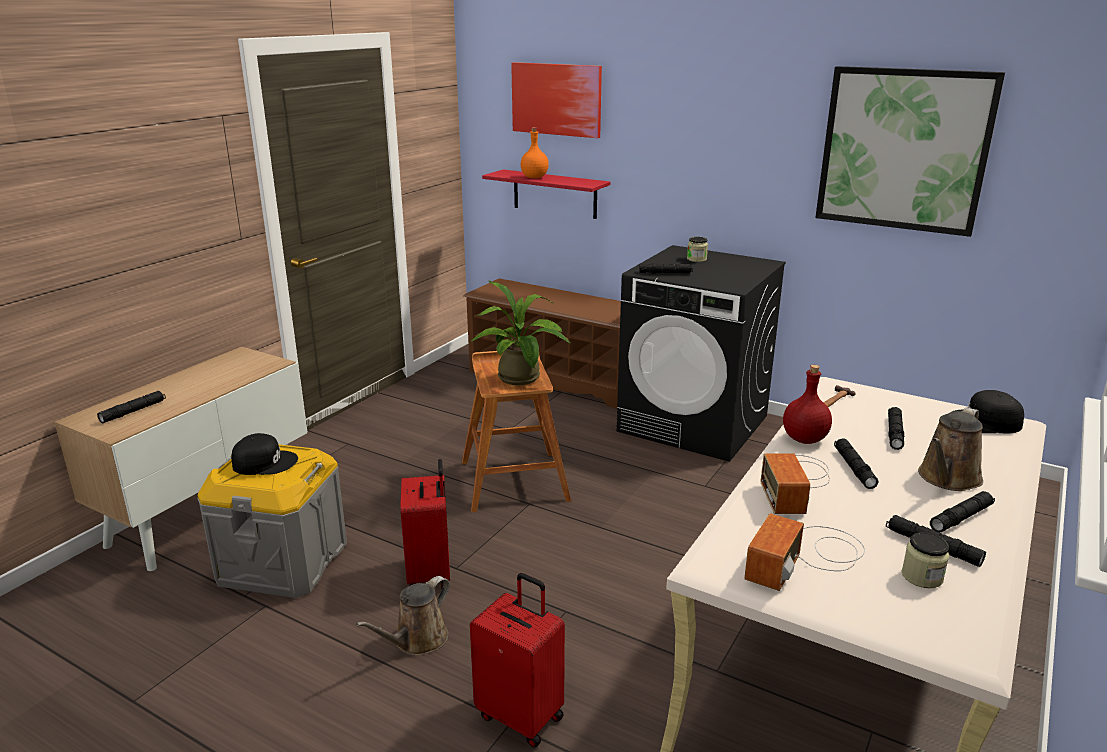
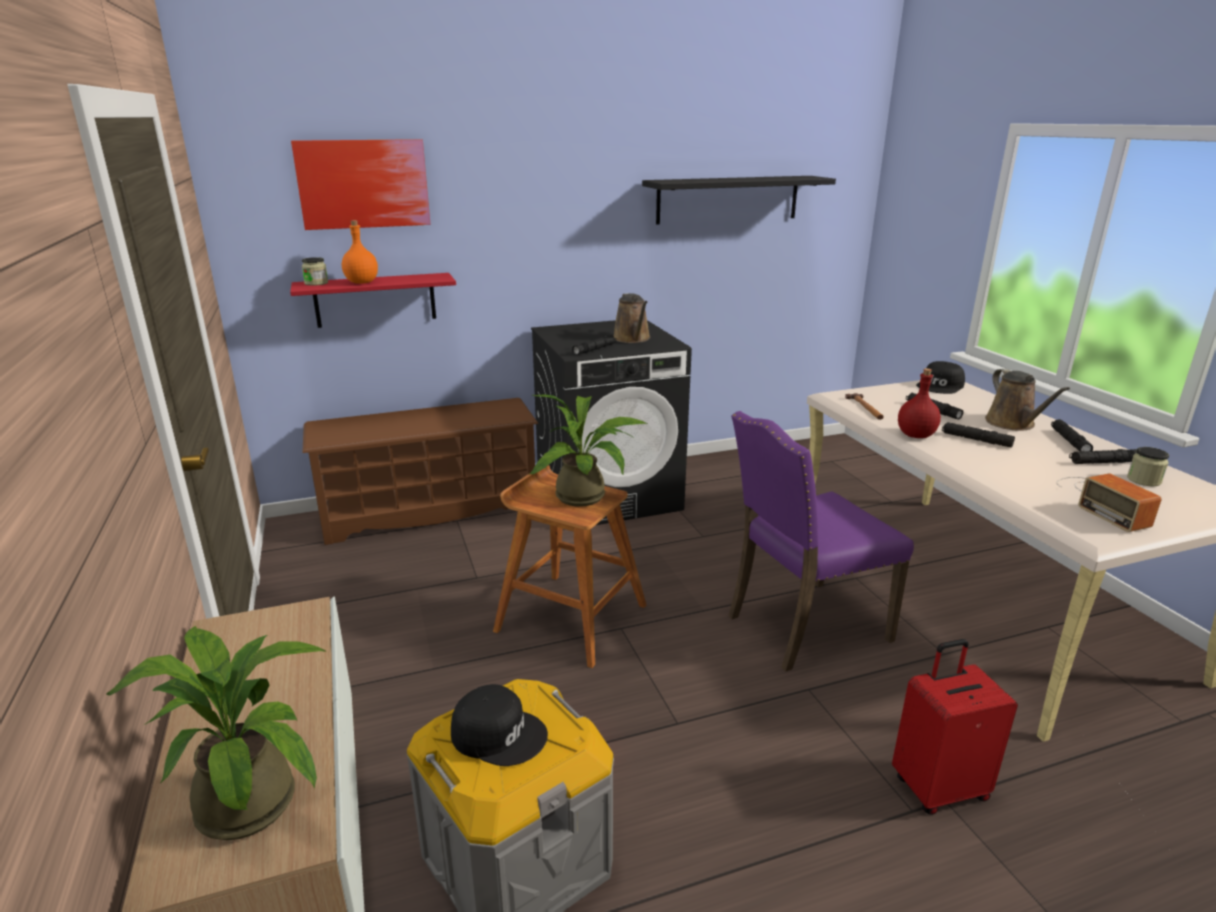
camera: 50 degrees left, 0 degrees up
black flashlight [97,391,166,423] -> potted plant [106,626,327,840]
black cap [231,433,298,475] -> black cap turned 75 degrees clockwise [451,684,548,766]
brown watering can [356,576,450,656] -> brown watering can moved to [613,293,651,343]
red suitcase [400,459,450,589] -> none
jar [687,237,708,262] -> jar moved to [302,257,328,286]
radio [761,453,830,514] -> none
picture [815,66,1005,237] -> black shelf [642,176,836,225]
none -> purple chair [728,411,914,672]

